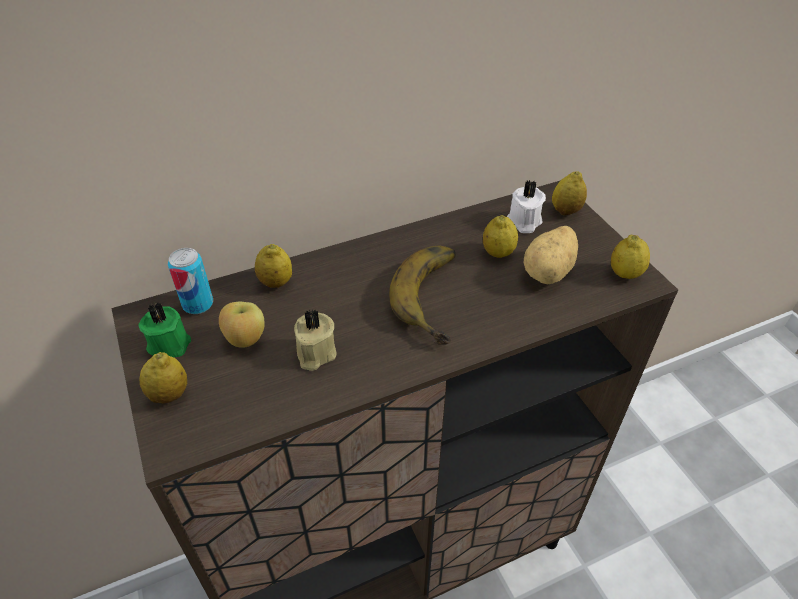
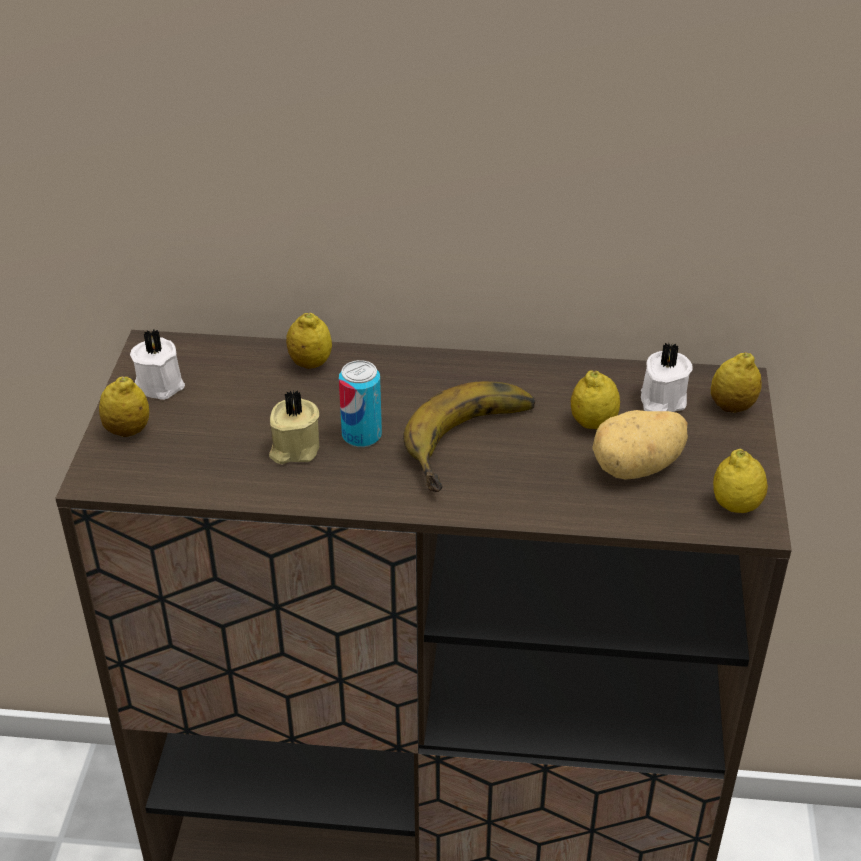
camera: 30 degrees right, 5 degrees down
green candle [139,302,191,357] -> white candle [130,329,185,400]
can [168,248,213,314] -> can moved to [339,360,382,447]
apple [219,301,265,348] -> none

